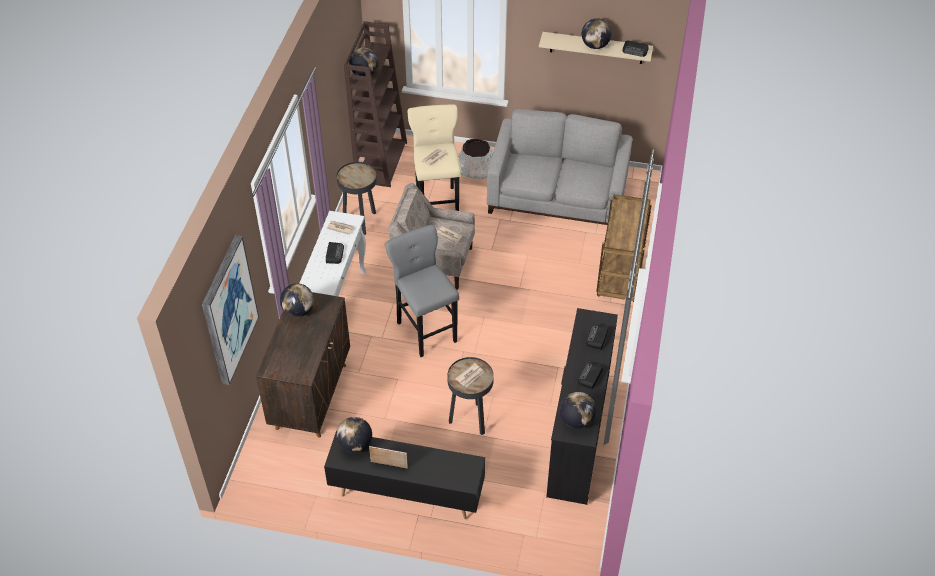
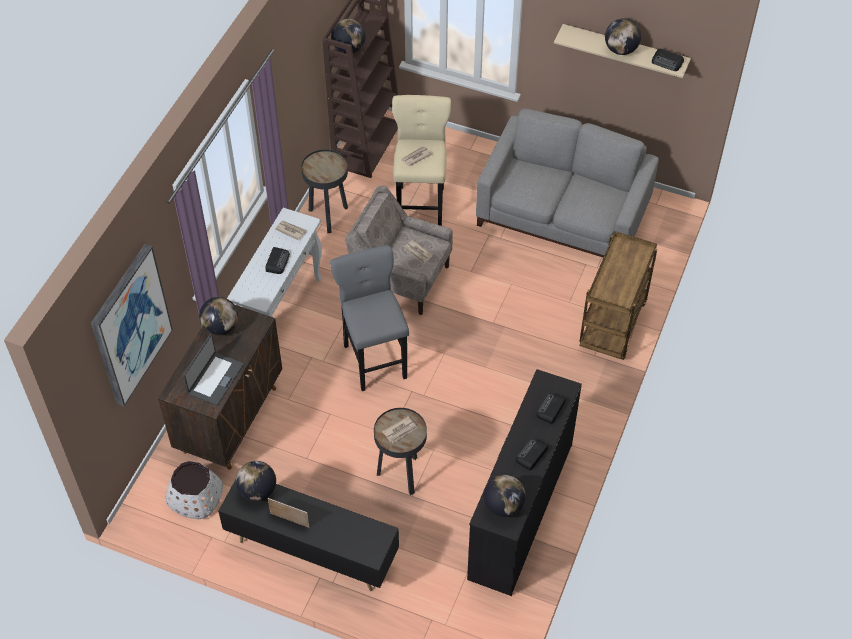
camera: 10 degrees right, 5 degrees up
white planter [459,139,493,179] -> white planter moved to [166,461,223,519]
none -> laptop [183,334,244,405]

